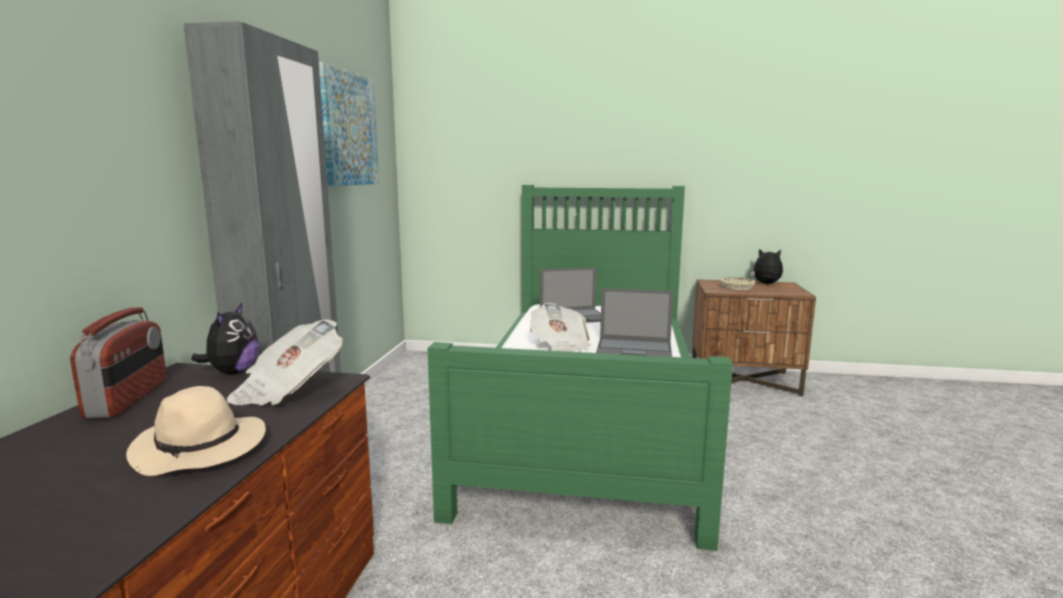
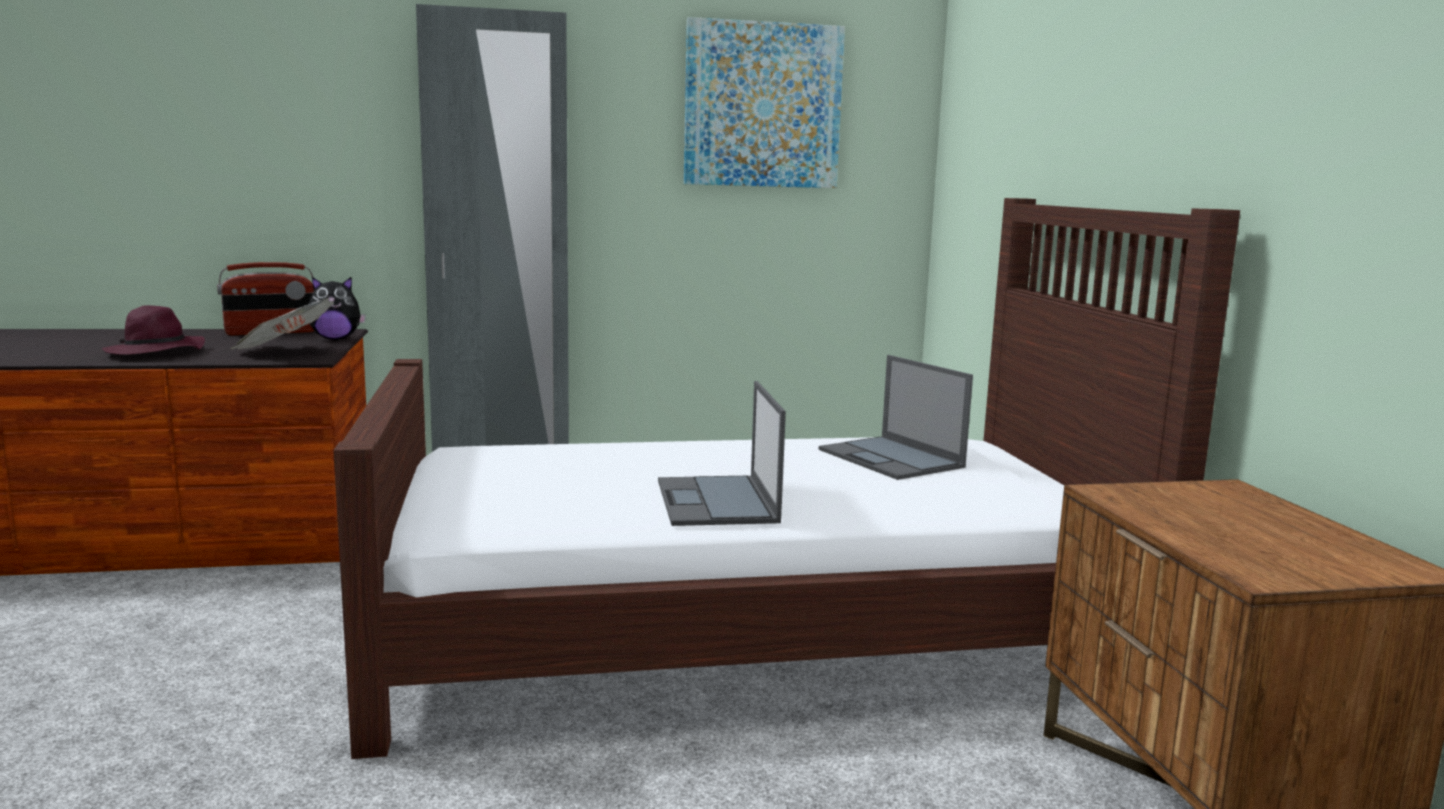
camera: 70 degrees right, 0 degrees up
beige hat [126,386,266,476] -> purple hat [102,305,205,355]
green bed [427,185,733,551] -> brown bed [333,198,1240,759]
newspaper [530,303,591,352] -> none
beige bowl [720,277,755,290] -> none
plush toy [751,249,783,284] -> none

